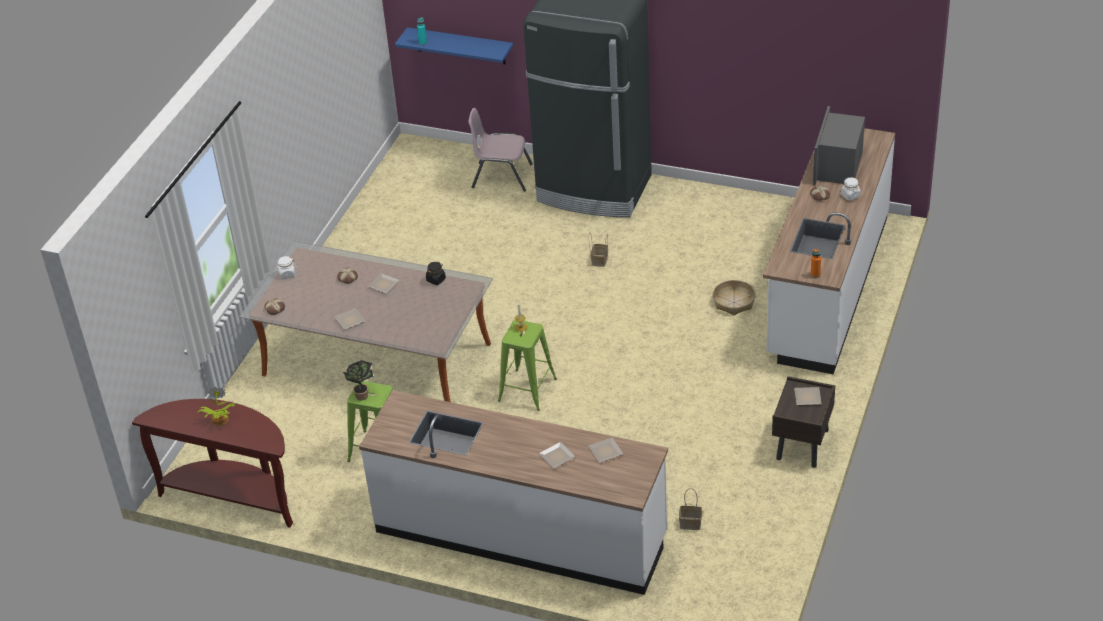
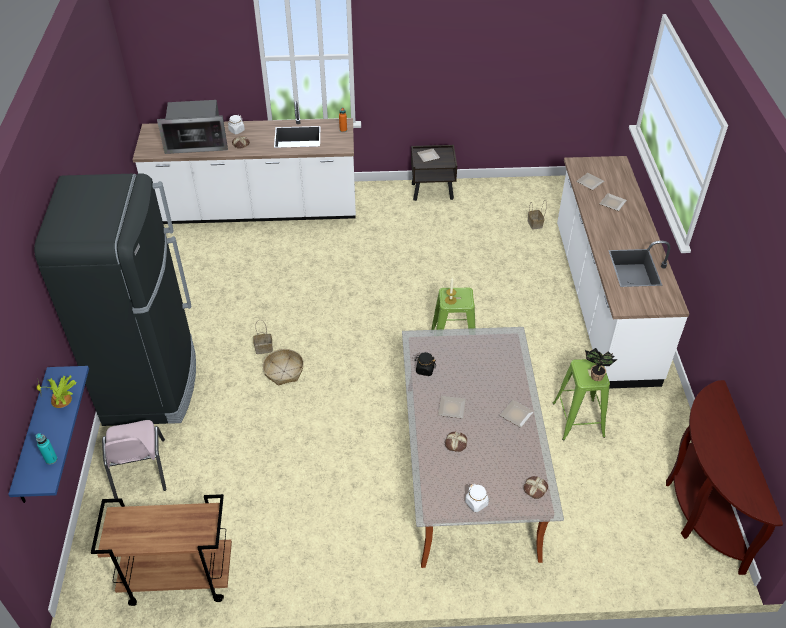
camera: 115 degrees left, 5 degrees up
potted plant [198,387,235,426] -> potted plant moved to [37,374,76,408]
basket [713,280,756,315] -> basket moved to [262,349,304,386]
none -> brown cart [91,494,232,606]

